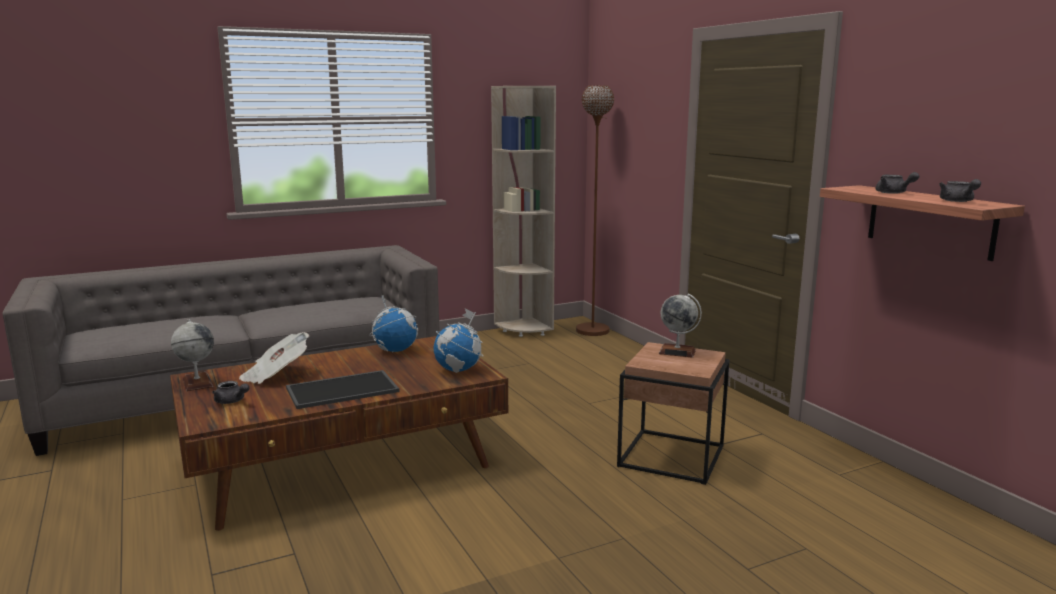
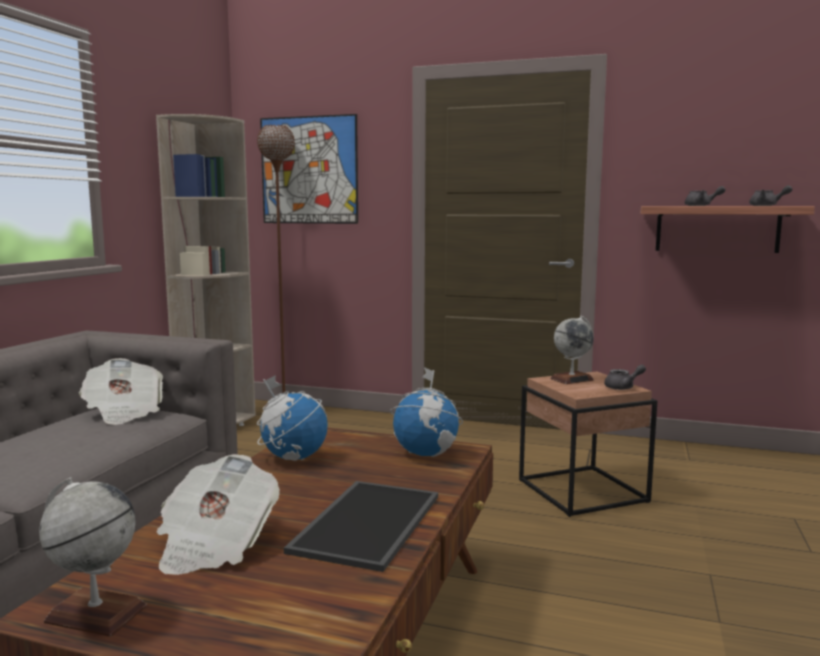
camera: 45 degrees left, 5 degrees down
grey teapot [212,381,249,404] -> grey teapot moved to [604,364,646,390]
none -> newspaper [79,358,163,425]
none -> picture [260,114,358,224]

